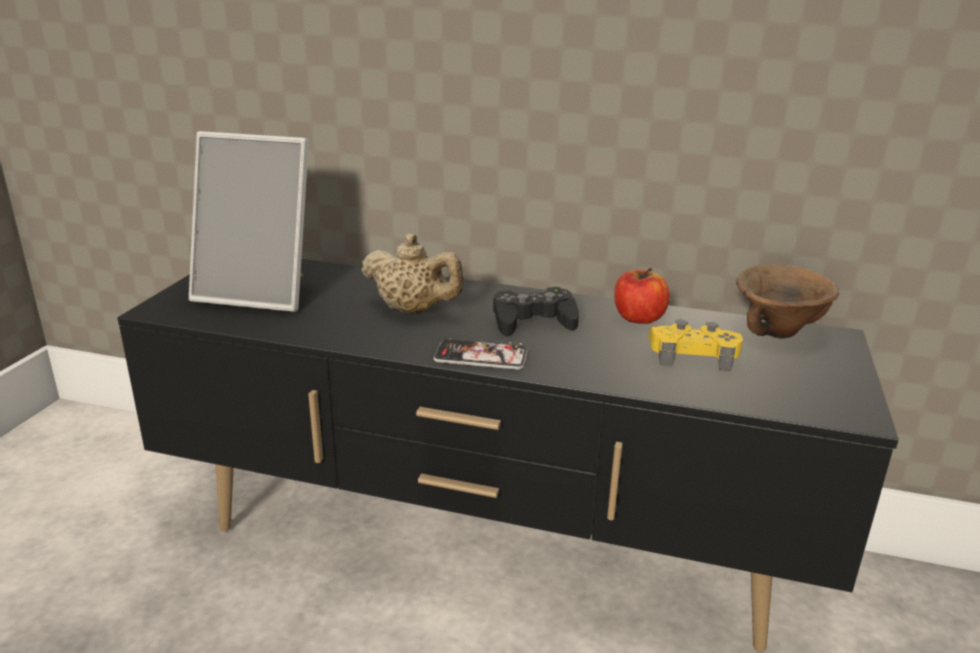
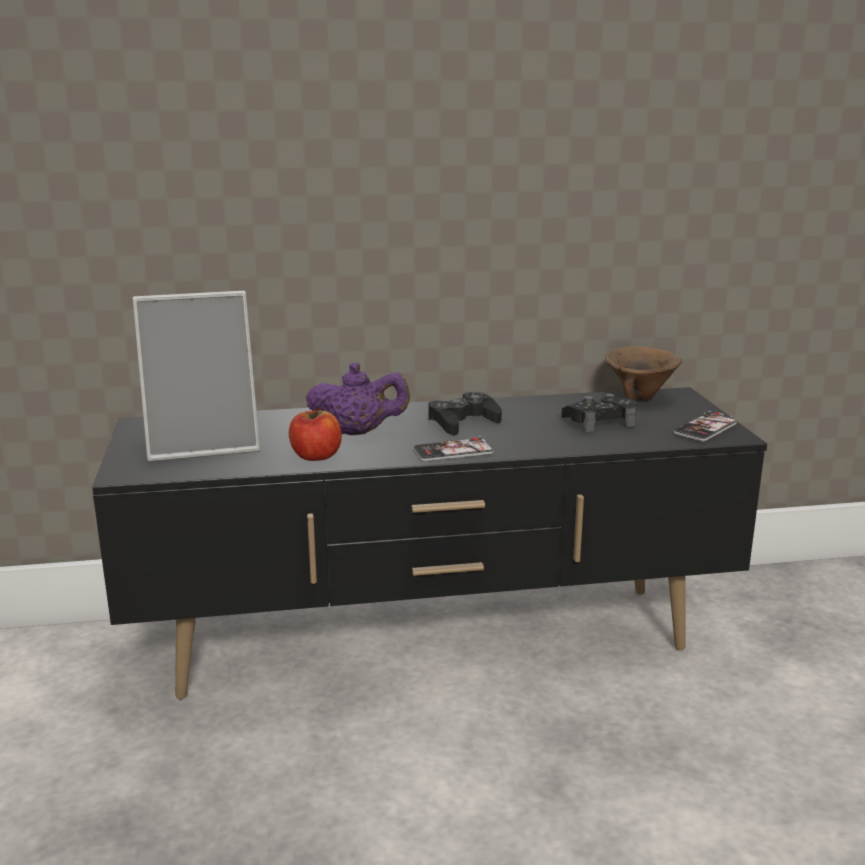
camera: 25 degrees left, 5 degrees down
beige teapot [362,234,464,314] -> purple teapot [306,363,410,435]
apple [614,268,670,324] -> apple moved to [289,407,342,461]
yellow game controller [648,320,743,371] -> black game controller [561,394,637,432]
none -> phone [674,411,737,442]

